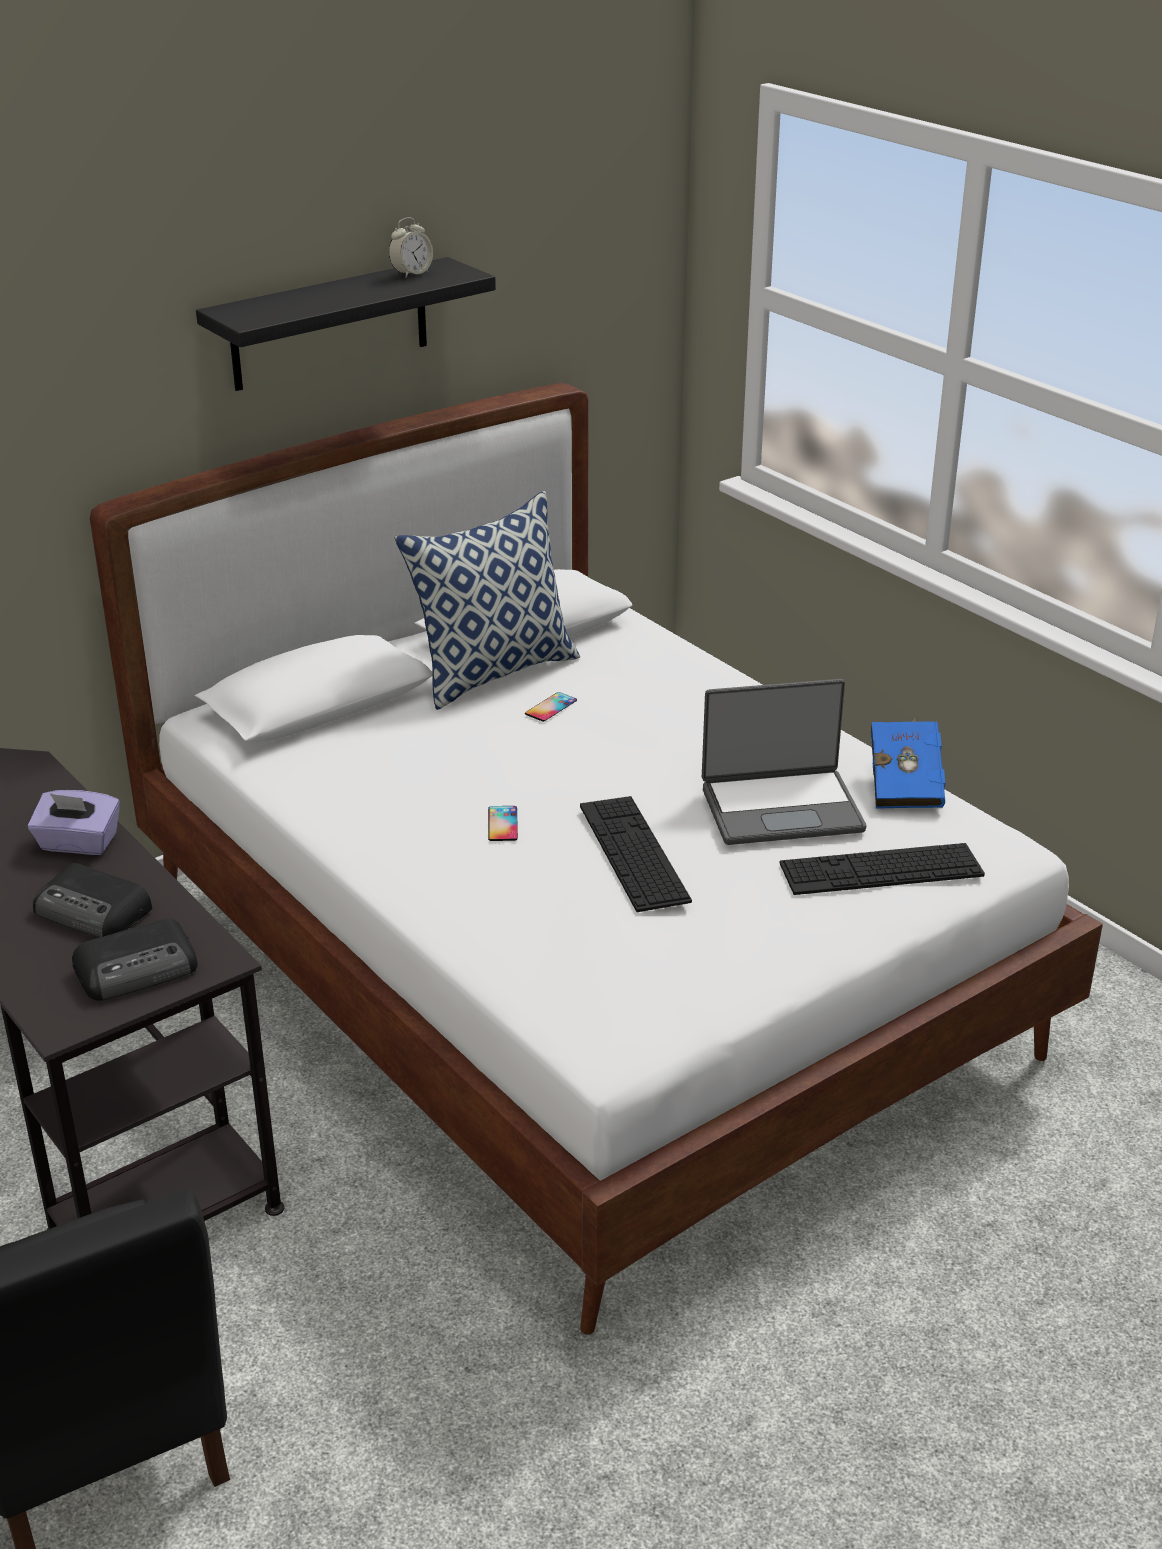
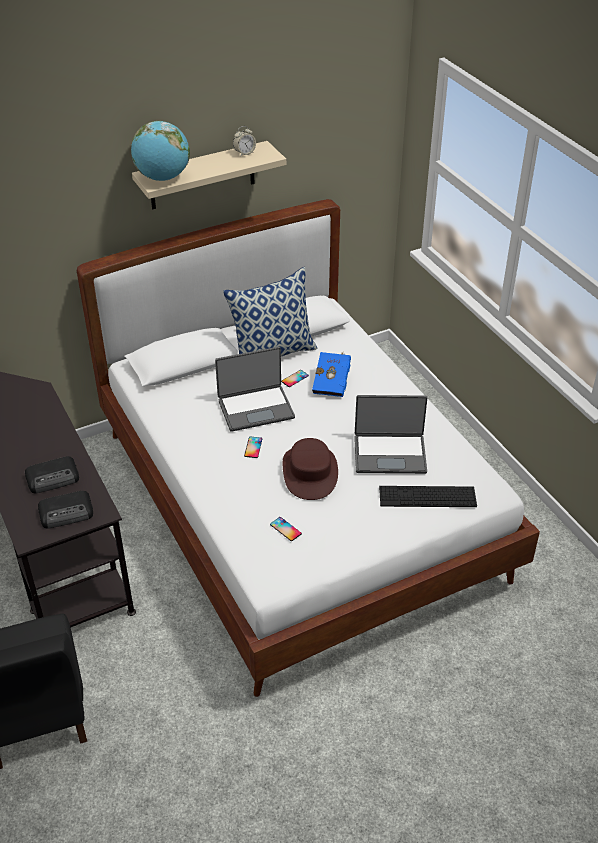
camera: 10 degrees right, 10 degrees up
purple tissue box [28,790,120,855] -> none
radio [33,863,152,938] -> radio turned 60 degrees counterclockwise [25,456,79,494]
black shelf [196,257,496,391] -> beige shelf [132,141,286,209]
keyboard [580,796,692,912] -> brown hat [283,438,338,500]
blue book [871,718,945,809] -> blue book moved to [312,352,351,397]
none -> globe [131,121,190,181]
none -> laptop [215,347,295,432]
none -> phone [270,517,302,541]

